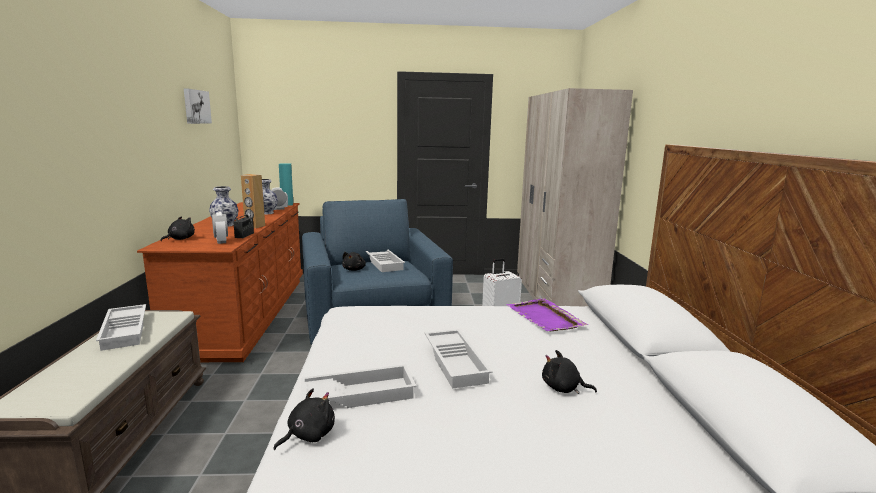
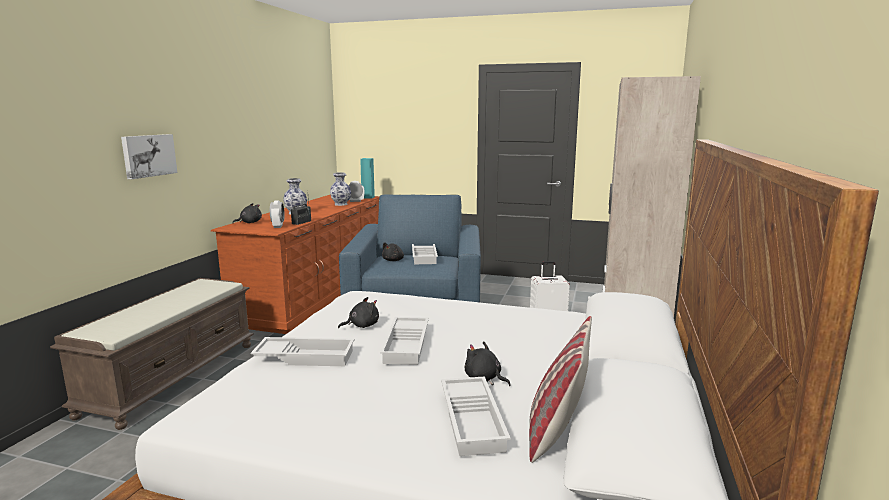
camera: 20 degrees right, 0 degrees up
white tray [96,304,146,351] -> white tray moved to [441,377,511,456]
picture [184,88,212,124] -> picture moved to [121,134,177,179]
brown speaker [241,174,265,228] -> none
black plush toy [273,388,335,450] -> black plush toy moved to [338,297,379,328]
purple tray [507,298,588,331] -> none
none -> pillow [529,316,592,463]

